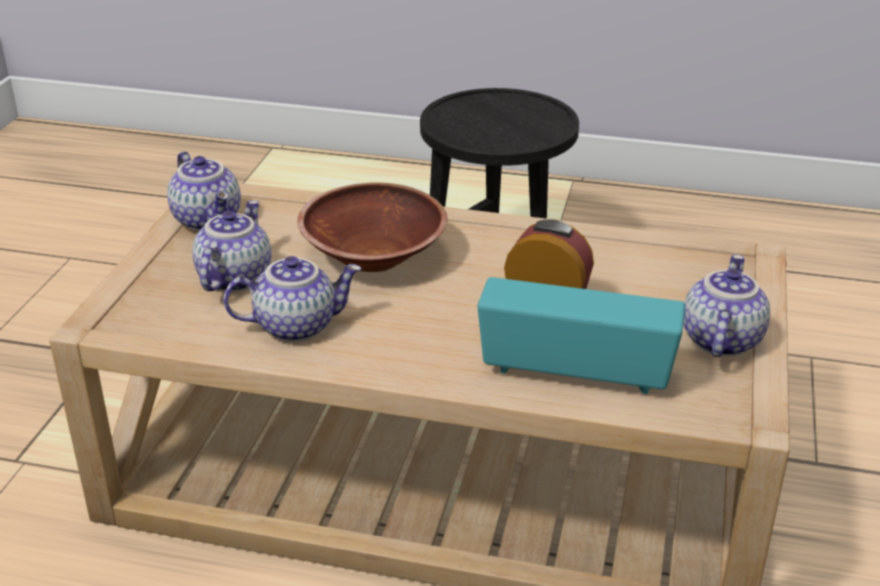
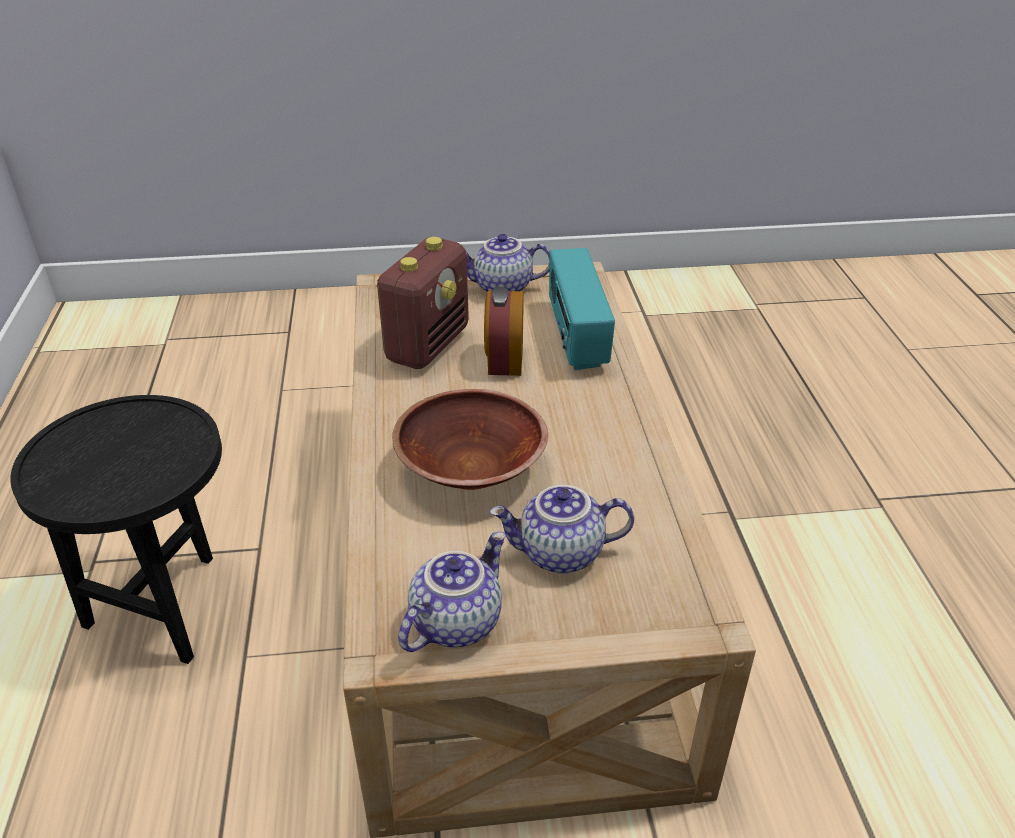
camera: 110 degrees left, 5 degrees up
teapot [223,256,362,342] -> none
none -> radio [377,237,469,369]

